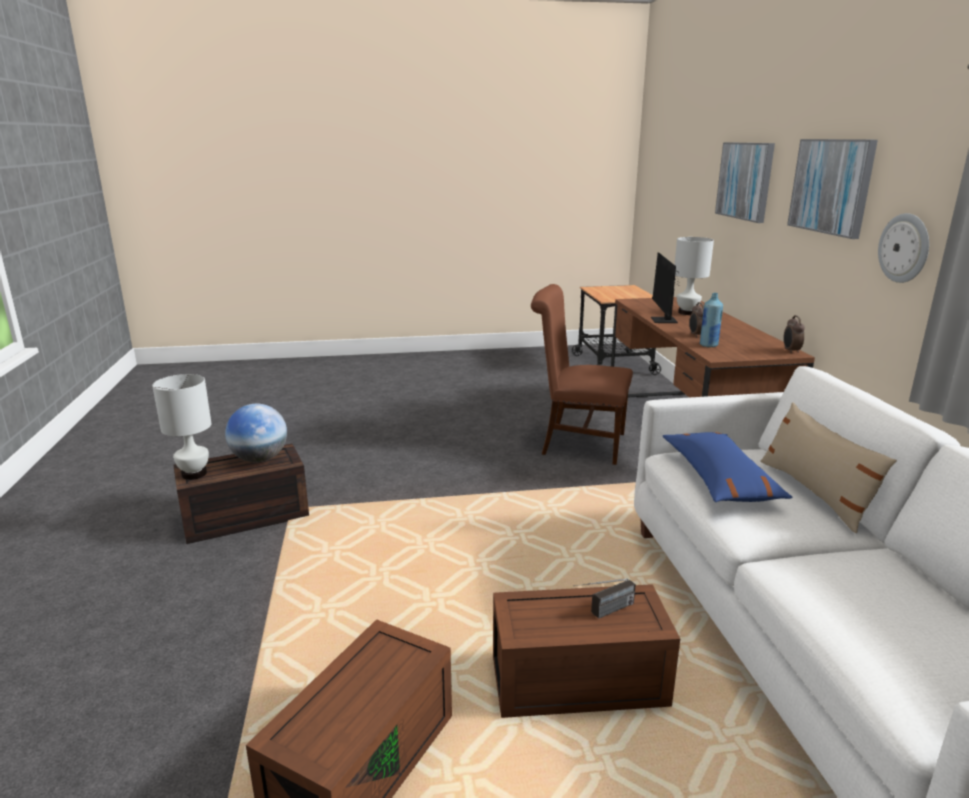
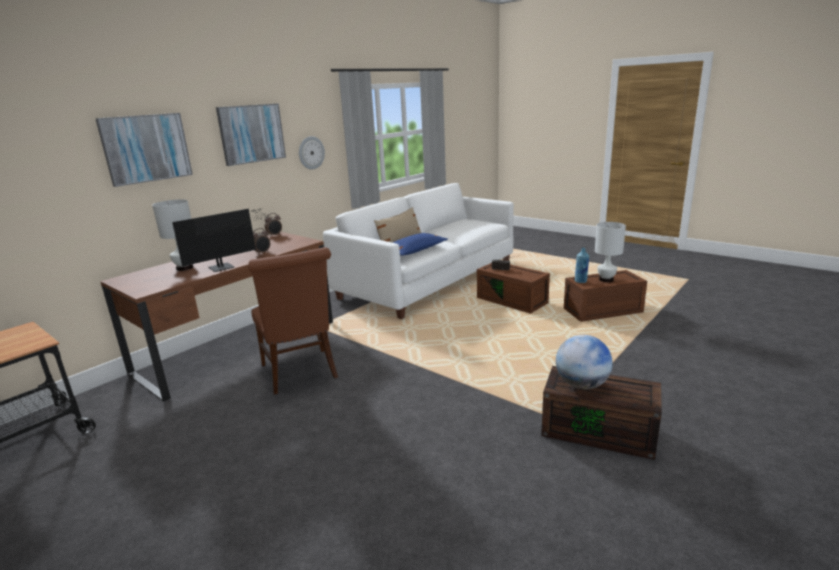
camera: 130 degrees left, 0 degrees up
white table lamp [152,374,212,480] -> white table lamp moved to [595,222,626,282]
blue bottle [700,293,723,347] -> blue bottle moved to [575,248,589,283]

